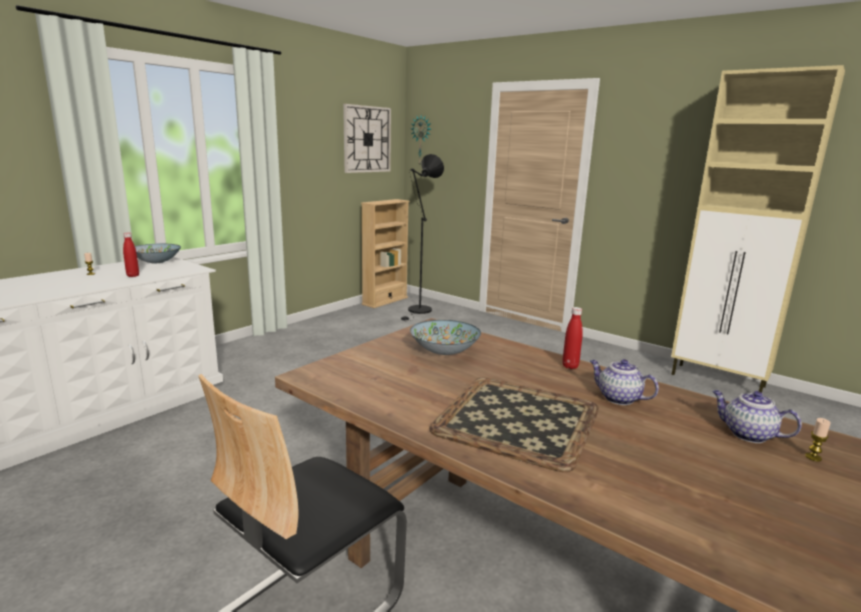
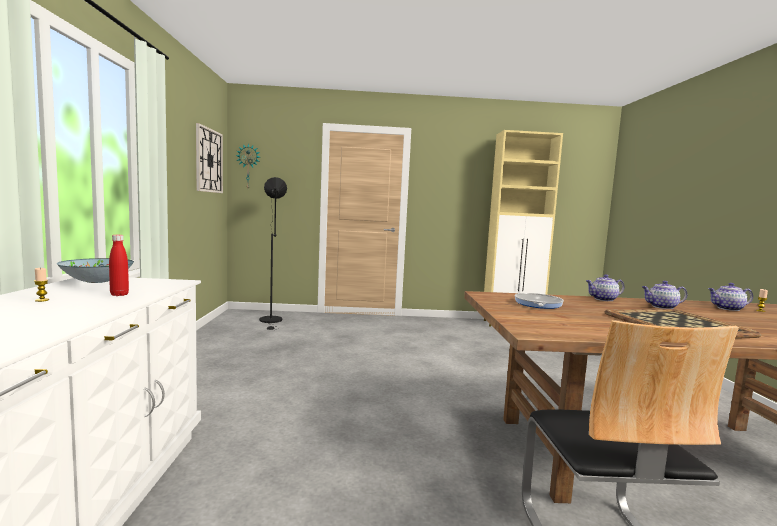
camera: 40 degrees left, 10 degrees down
beige bookcase [361,199,410,308] -> none
bowl [410,320,481,355] -> frying pan [514,293,564,309]
red bottle [562,307,583,369] -> teapot [586,274,625,301]

